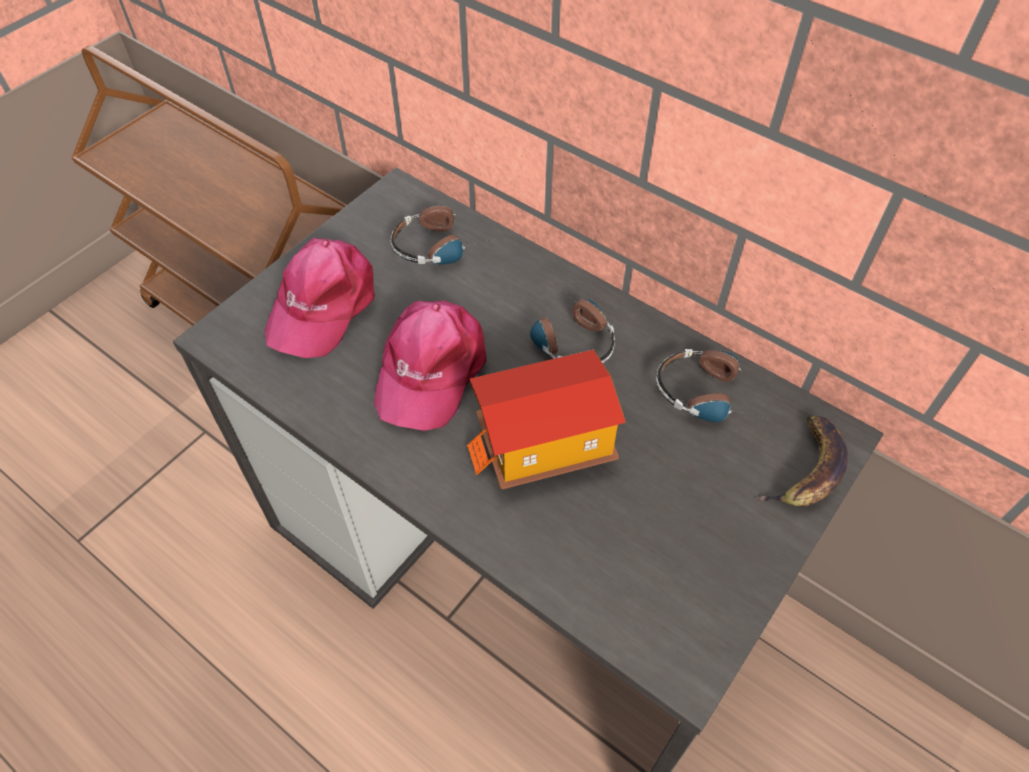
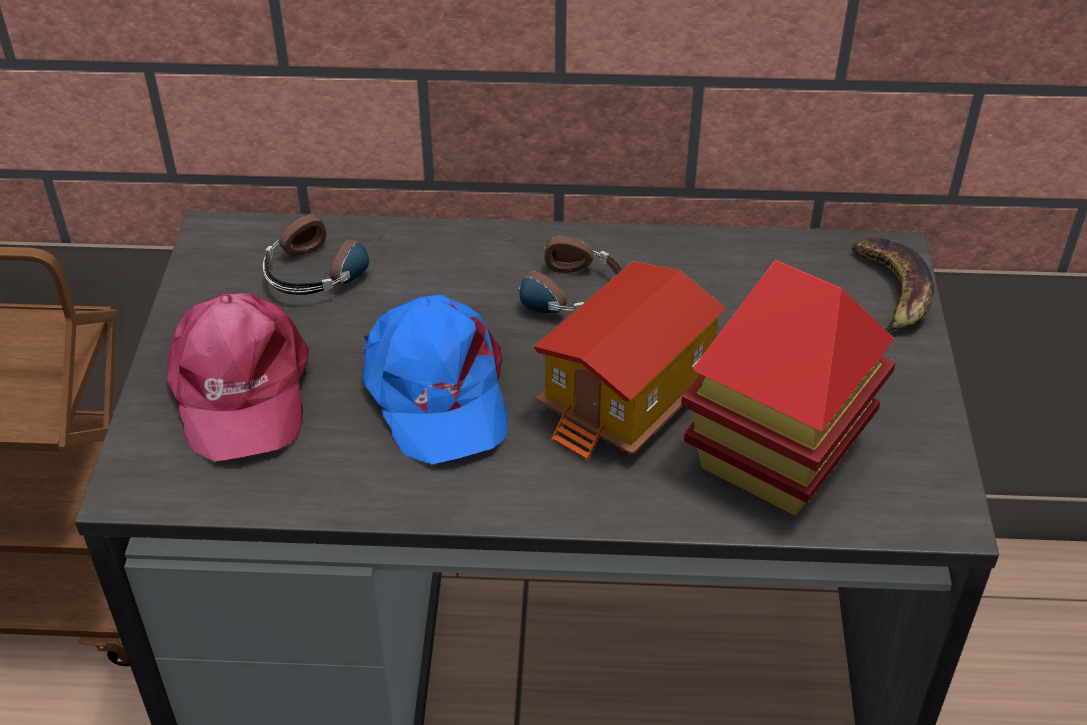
camera: 35 degrees left, 10 degrees down
pink cap [374,300,487,431] -> blue cap [362,295,508,464]
headphones [656,349,769,422] -> none
none -> toy house [681,260,896,516]

